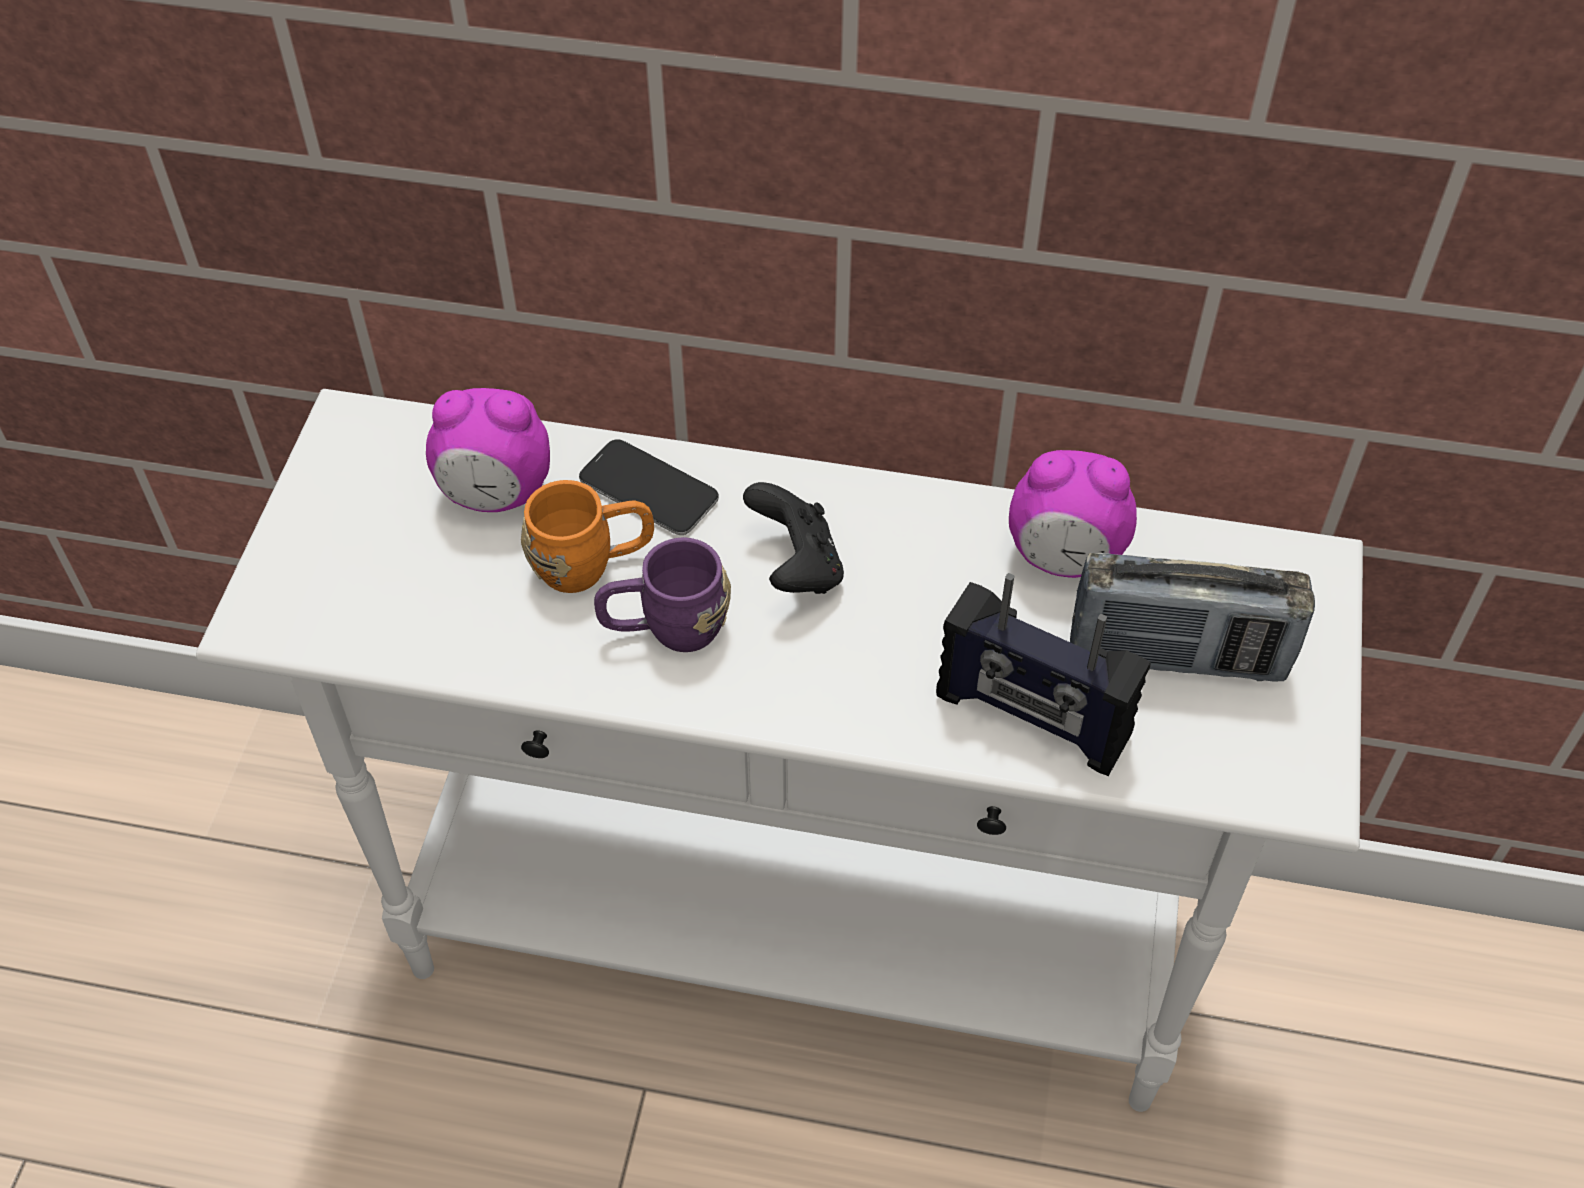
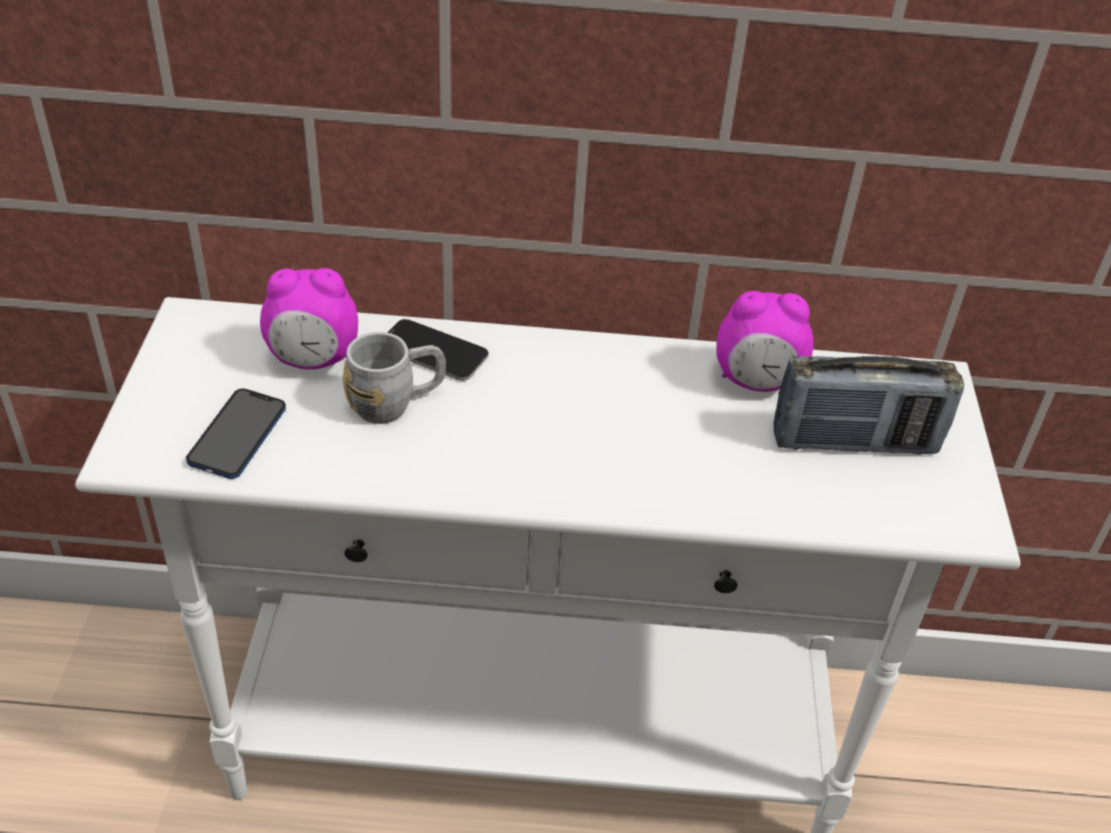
camera: 10 degrees left, 10 degrees down
orange mug [521,480,654,593] -> grey mug [343,332,446,424]
purple mug [594,537,731,652] -> none
black game controller [743,482,844,594] -> none
radio [936,573,1151,776] -> none
none -> phone [186,388,286,479]

